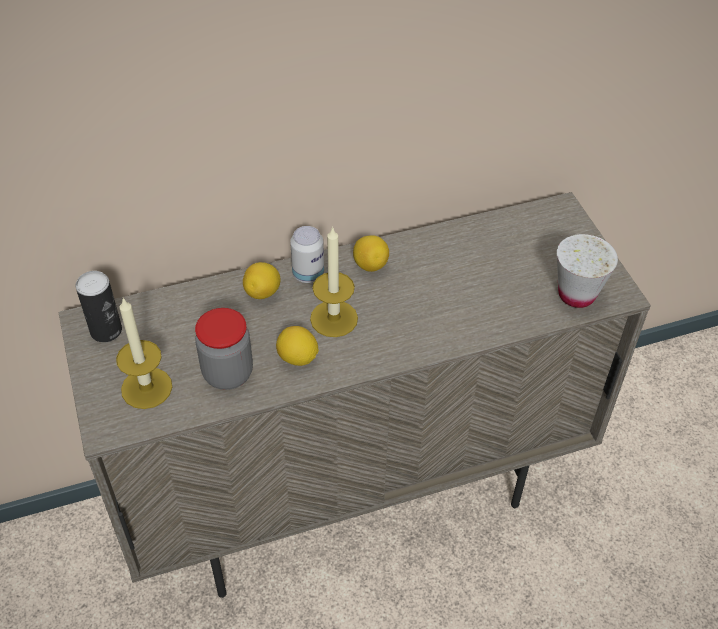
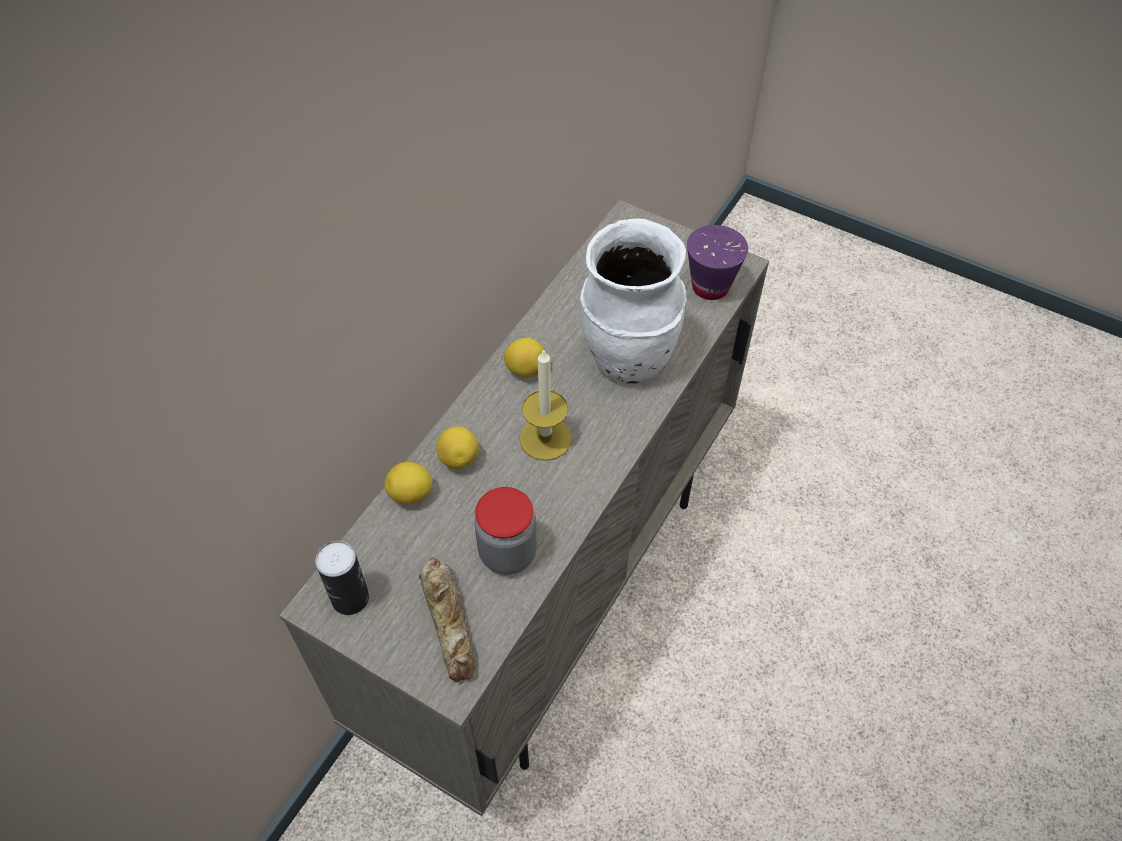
camera: 40 degrees left, 5 degrees up
candle [116,298,172,409] -> bread [419,558,475,682]
lemon [276,326,319,366] -> lemon moved to [385,462,432,504]
can [290,226,324,283] -> none
white cup [557,234,618,308] -> purple cup [687,225,748,300]
none -> white vase [580,219,687,384]

